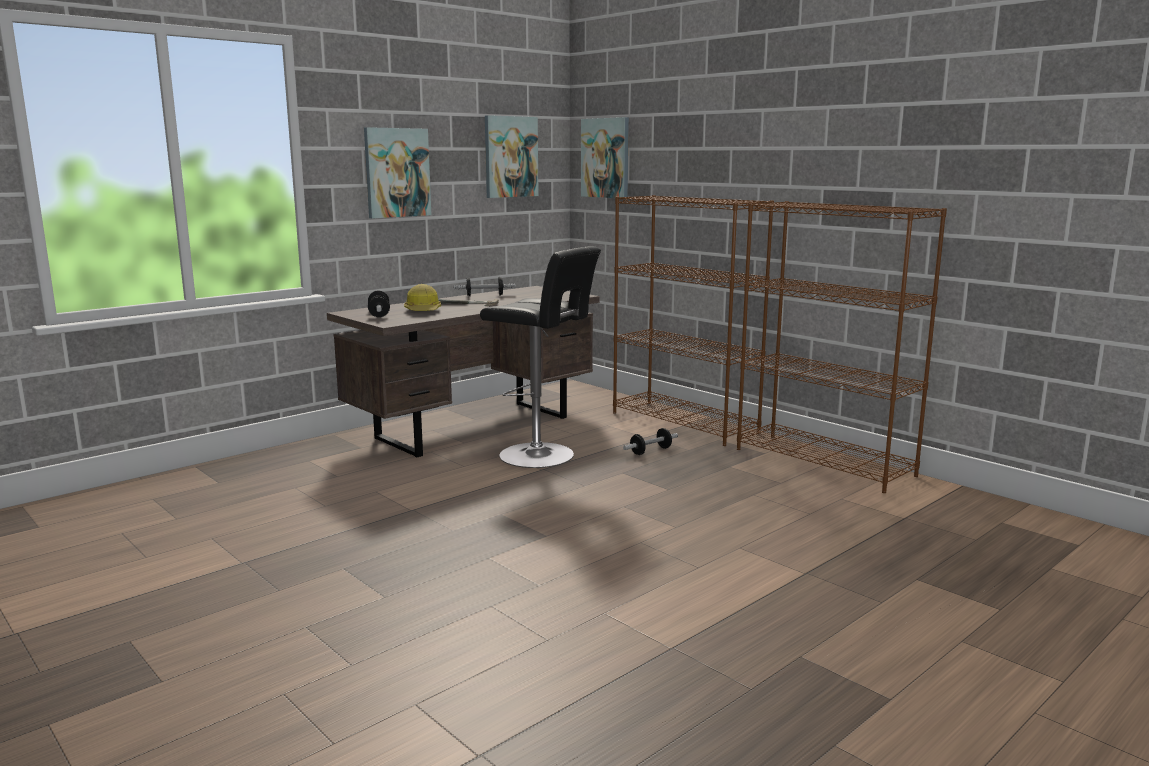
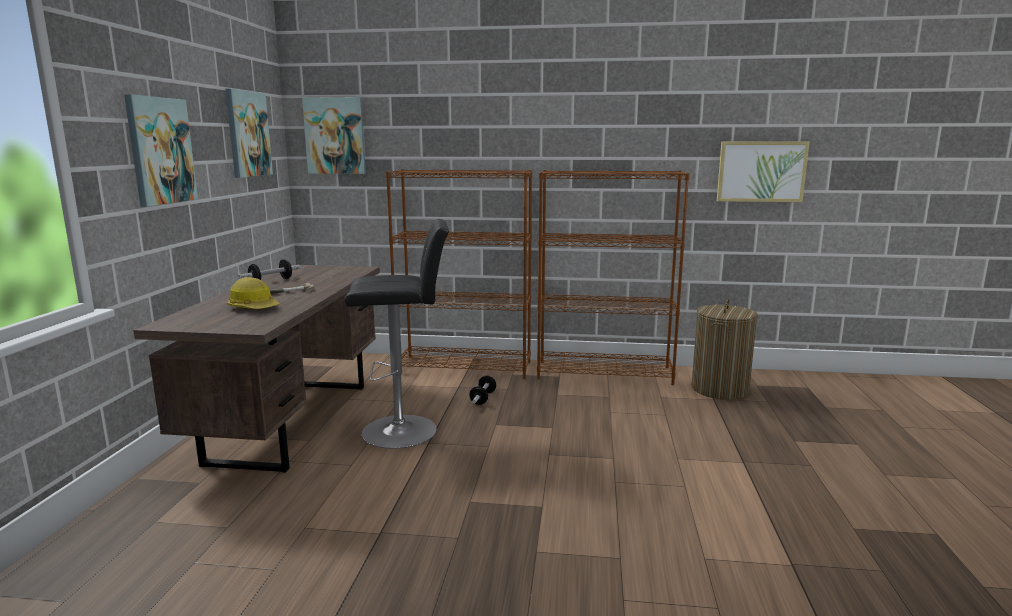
camera: 40 degrees left, 0 degrees up
dumbbell [368,290,390,317] -> none
none -> laundry basket [692,298,757,400]
none -> picture [717,141,810,202]

